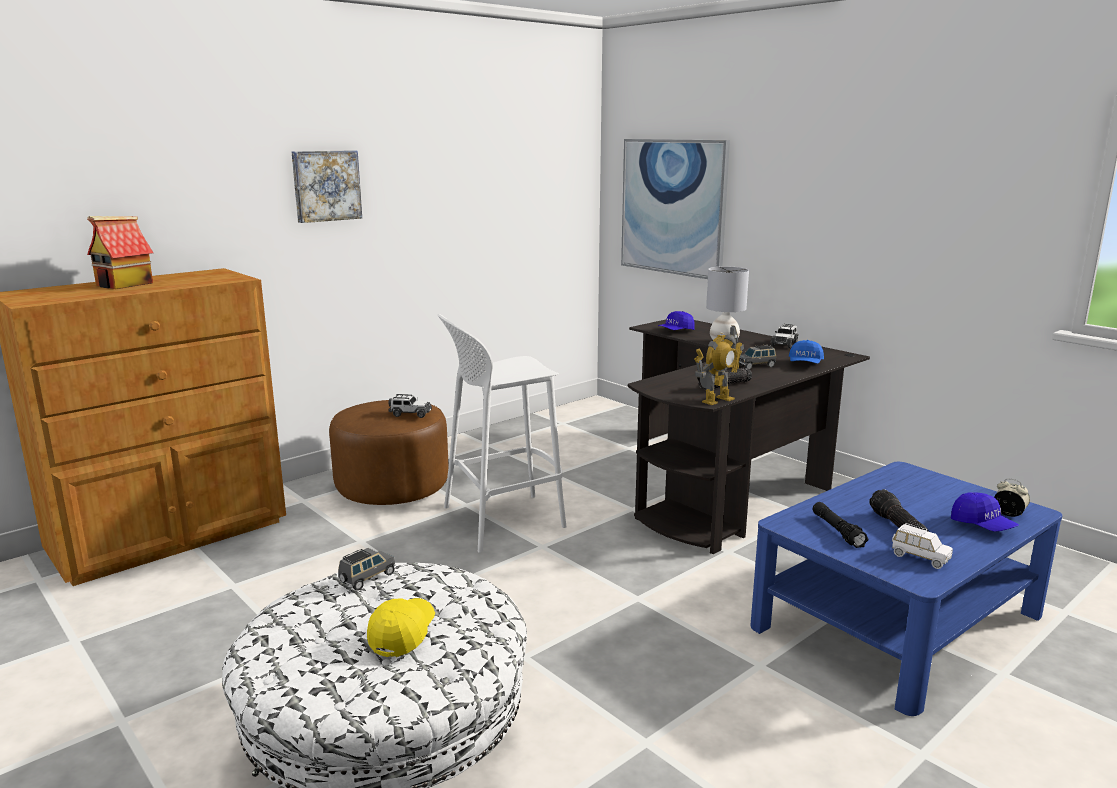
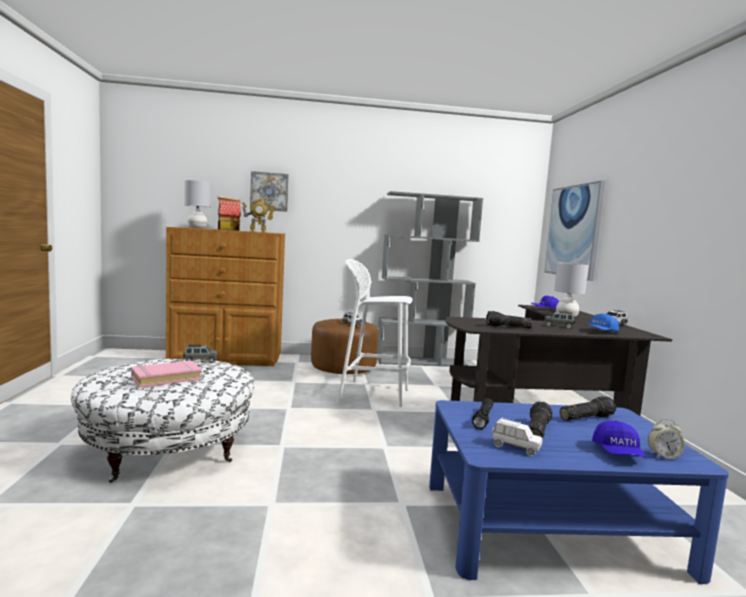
camera: 35 degrees right, 10 degrees down
picture [292,150,362,223] -> picture moved to [250,171,289,212]
yellow cap [367,598,435,657] -> pink book [131,361,202,388]
toy robot [694,325,744,405] -> toy robot moved to [242,196,276,233]
white toy car [892,523,953,569] -> white toy car turned 45 degrees counterclockwise [492,417,542,456]
alarm clock [994,479,1030,517] -> alarm clock turned 105 degrees clockwise [648,419,685,460]
none -> grey table lamp [184,180,211,229]
none -> grey bookcase [377,191,483,366]
none -> flashlight [560,396,616,421]

